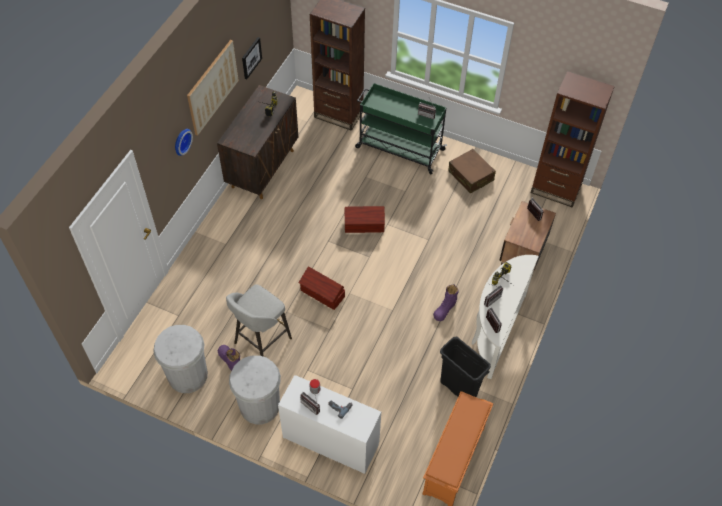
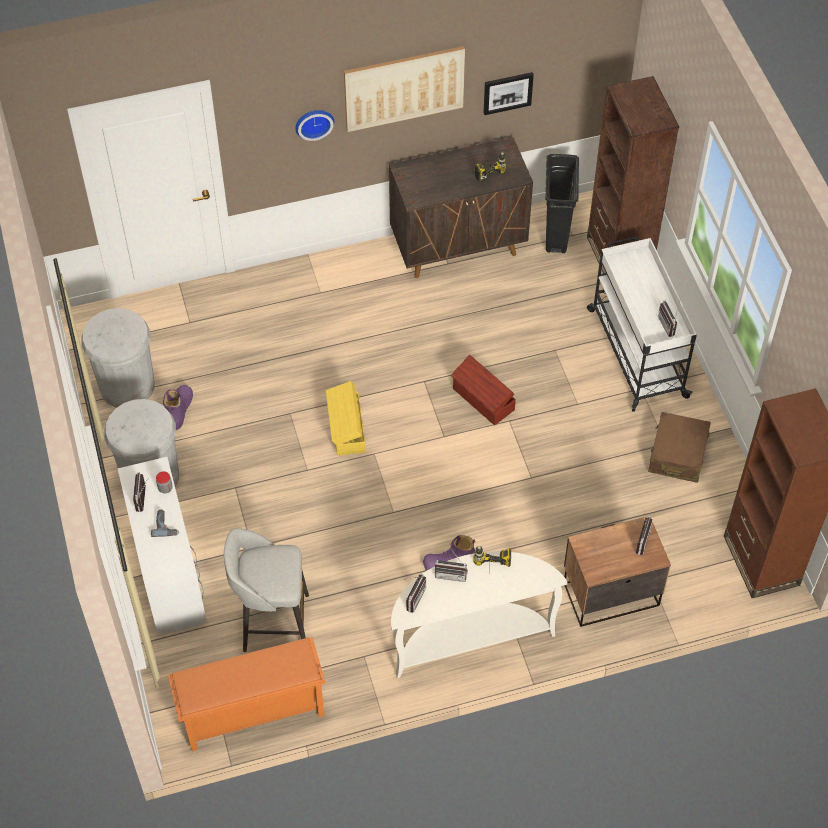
camera: 50 degrees right, 0 degrees up
grey stool [226,284,292,357] -> grey stool moved to [224,528,309,652]
brown storage box [299,266,345,310] -> yellow storage box [326,381,365,456]
green cart [355,83,447,175] -> white cart [587,237,697,412]
black trash can [440,337,491,397] -> black trash can moved to [545,154,579,253]

